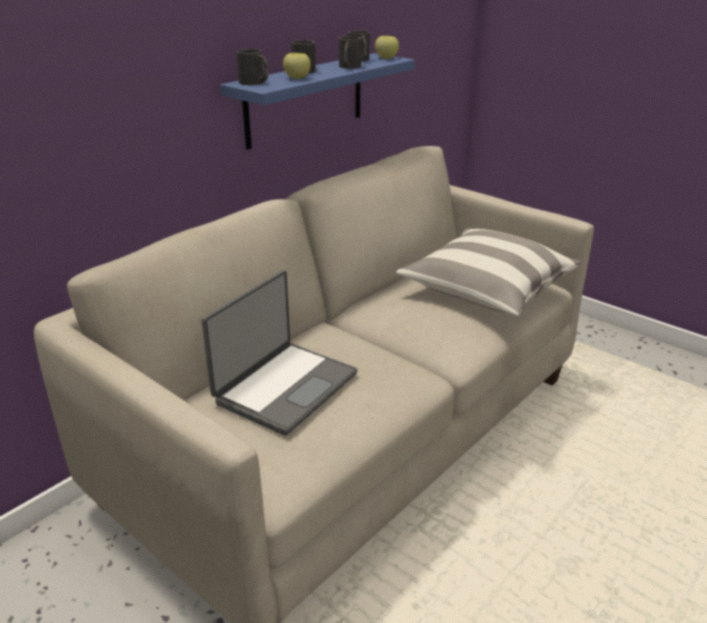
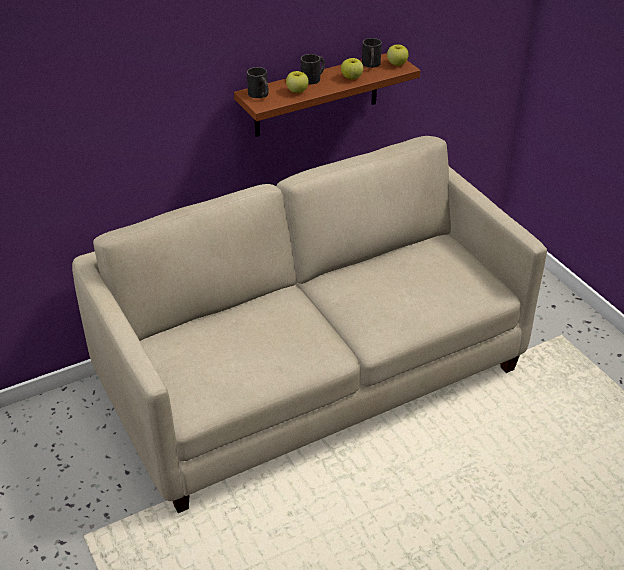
camera: 20 degrees right, 10 degrees up
laptop [201,270,358,436] -> none
blue shelf [220,53,415,150] -> brown shelf [234,53,420,137]
black mug [339,36,361,69] -> apple [341,58,363,80]
pillow [396,228,582,316] -> none

